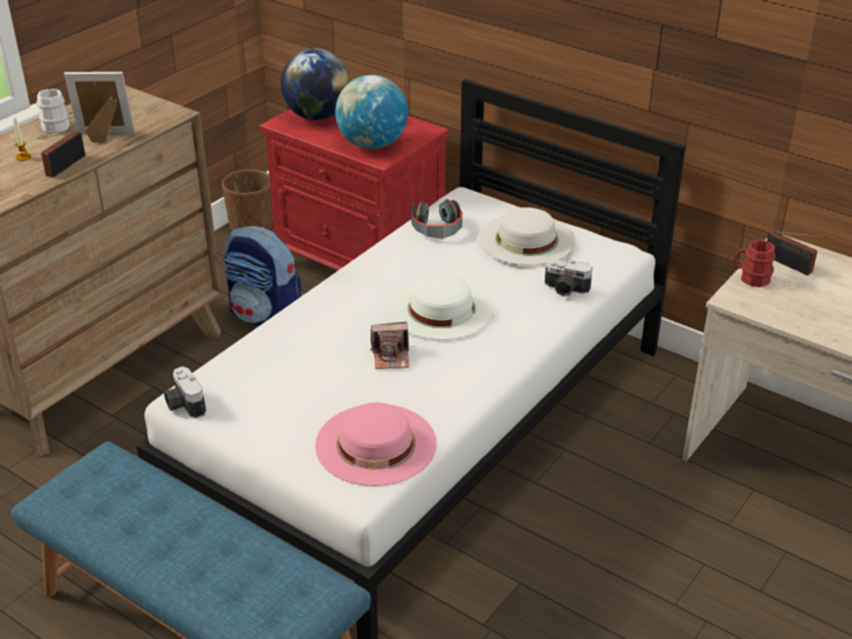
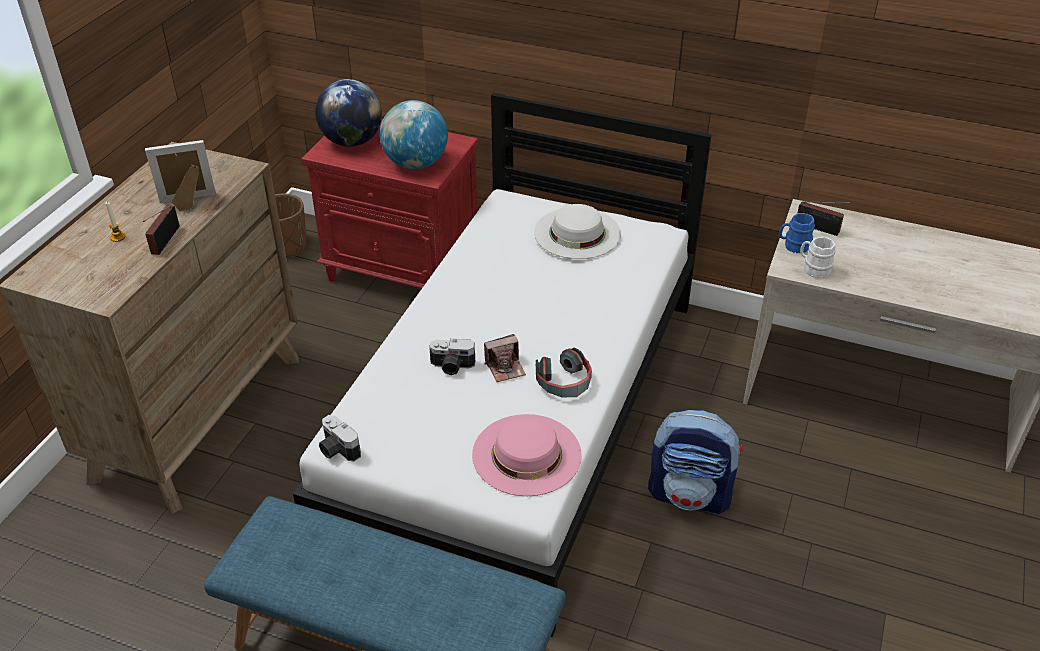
camera: 15 degrees left, 5 degrees up
white mug [36,89,70,133] -> white mug moved to [800,237,836,278]
backpack [224,226,302,326] -> backpack moved to [648,410,744,514]
white hat [389,274,494,340] -> none
headphones [411,199,462,239] -> headphones moved to [536,347,592,397]
camera [545,260,593,296] -> camera moved to [429,338,475,375]
red mug [733,240,776,287] -> blue mug [779,213,815,253]

